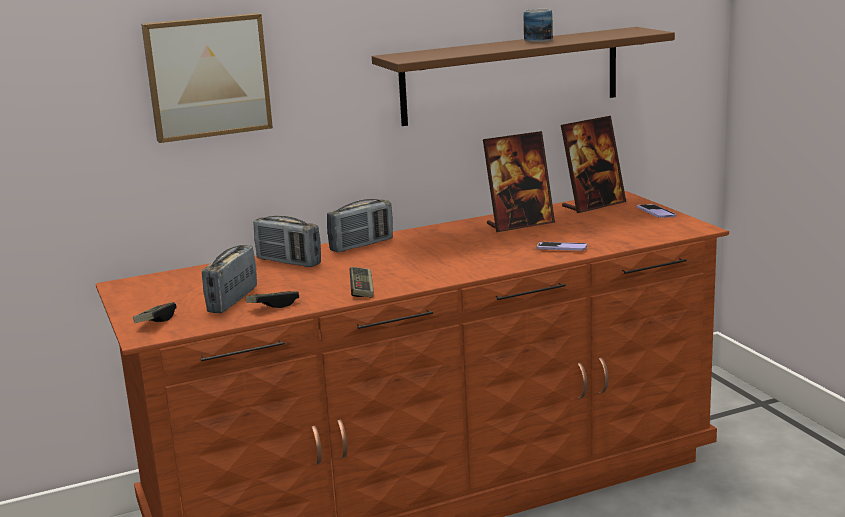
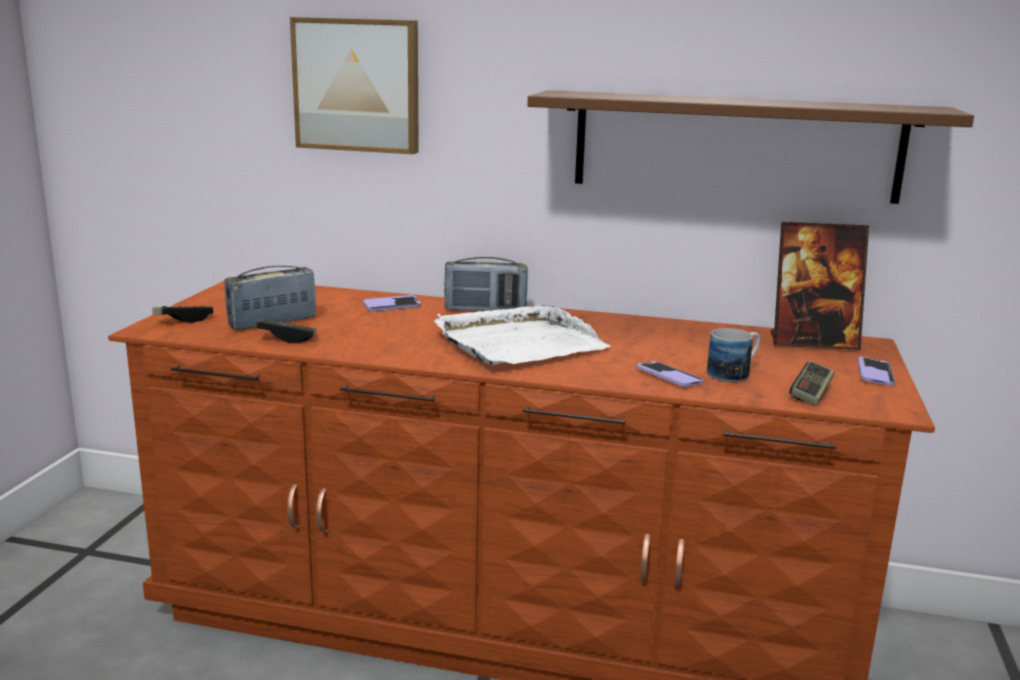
camera: 35 degrees right, 0 degrees up
radio [253,216,321,267] -> phone [363,295,421,311]
game controller [350,267,374,297] -> game controller moved to [789,361,835,406]
picture frame [483,131,555,232] -> none
mug [524,9,553,42] -> mug moved to [707,328,760,382]
none -> white tray [434,304,610,366]

